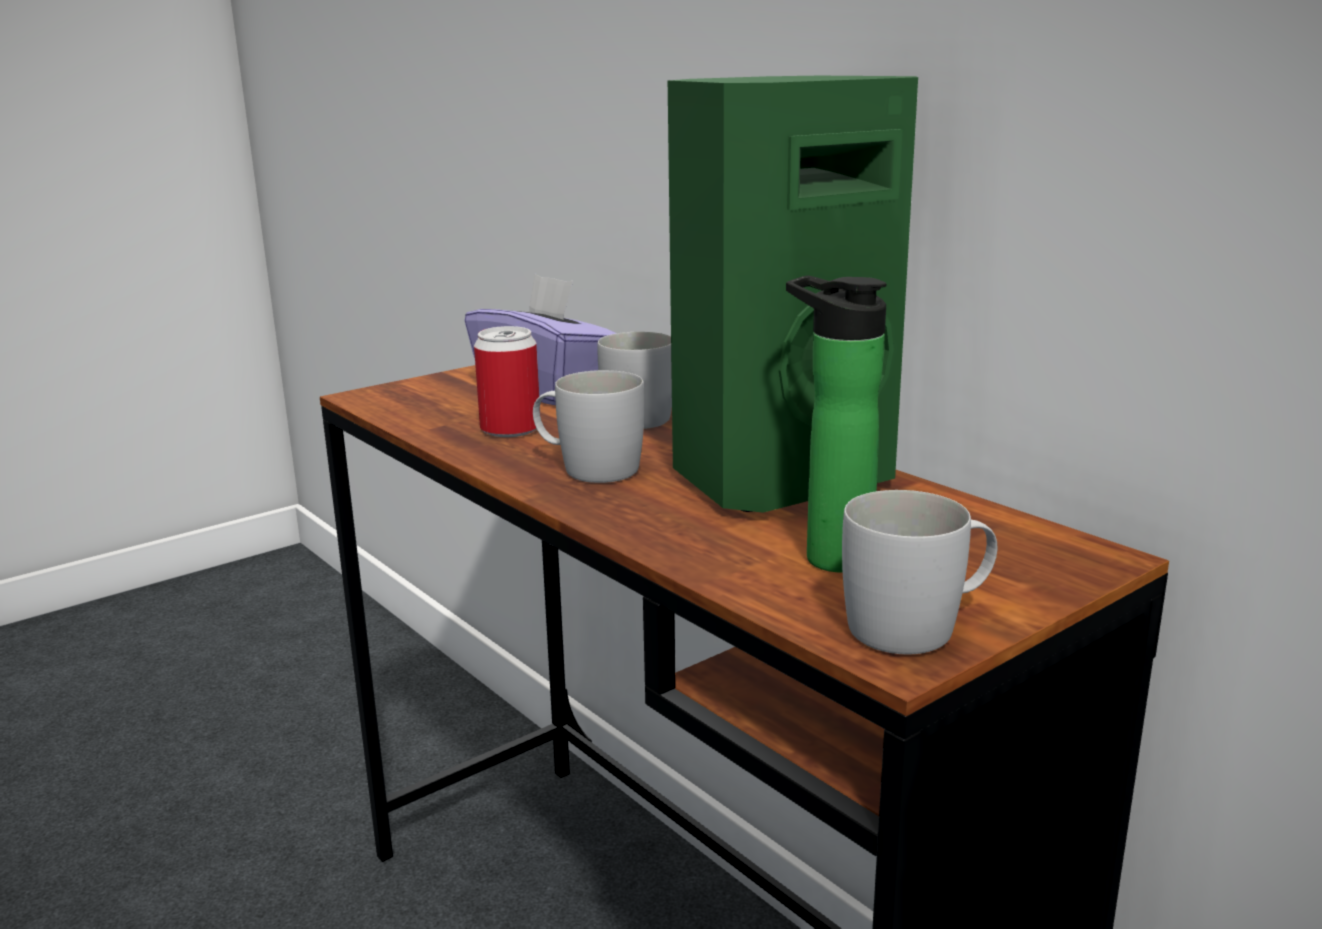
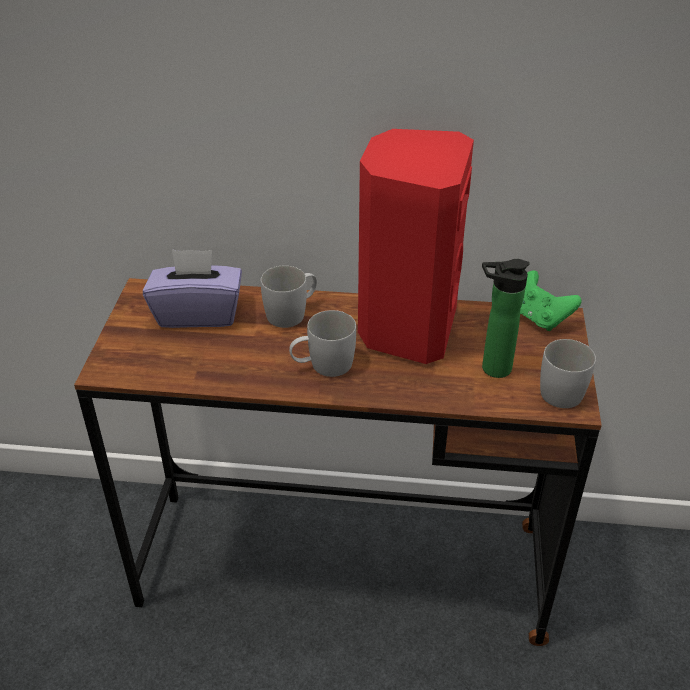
camera: 45 degrees left, 20 degrees up
can [474,326,539,437] -> none
green speaker [668,76,918,513] -> red speaker [358,129,474,364]
none -> green game controller [520,270,582,331]

